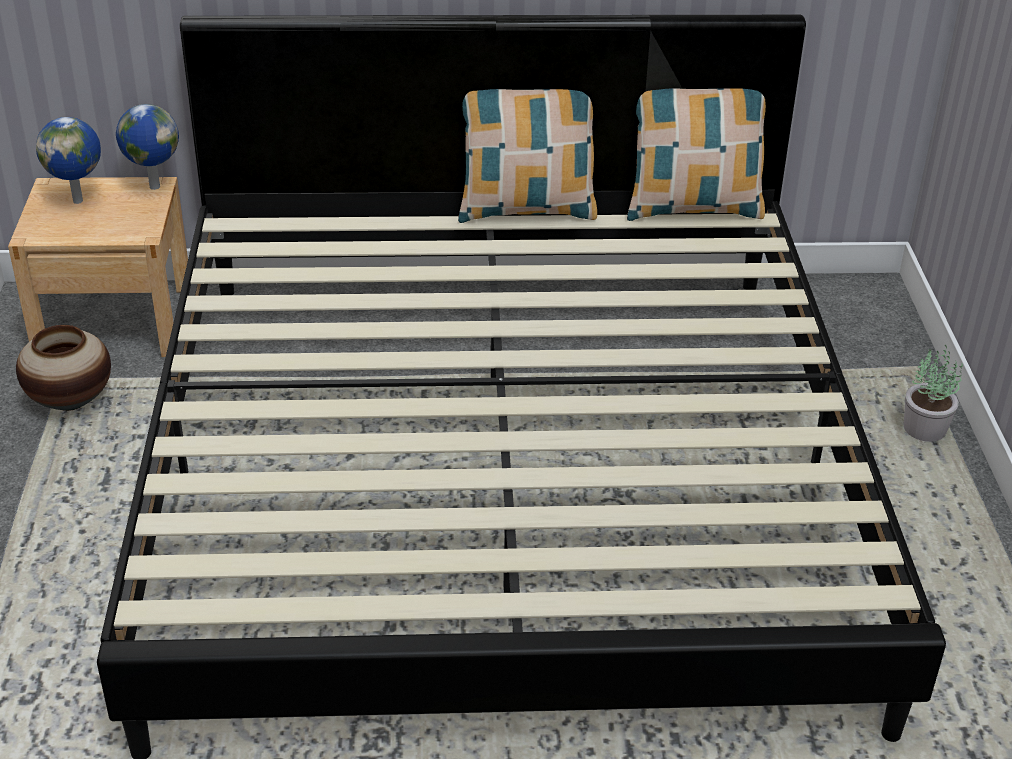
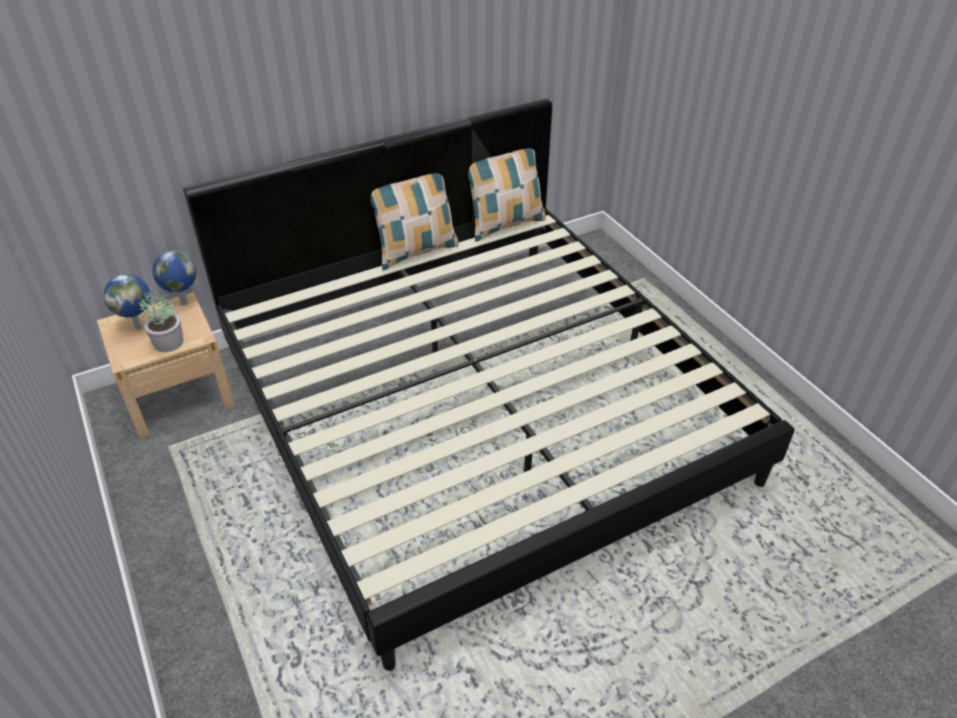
camera: 25 degrees left, 5 degrees up
vase [16,325,111,411] -> none
potted plant [904,345,963,442] -> potted plant moved to [139,288,183,352]

